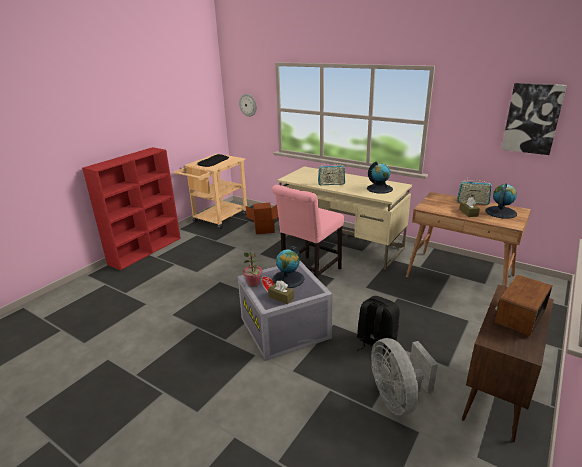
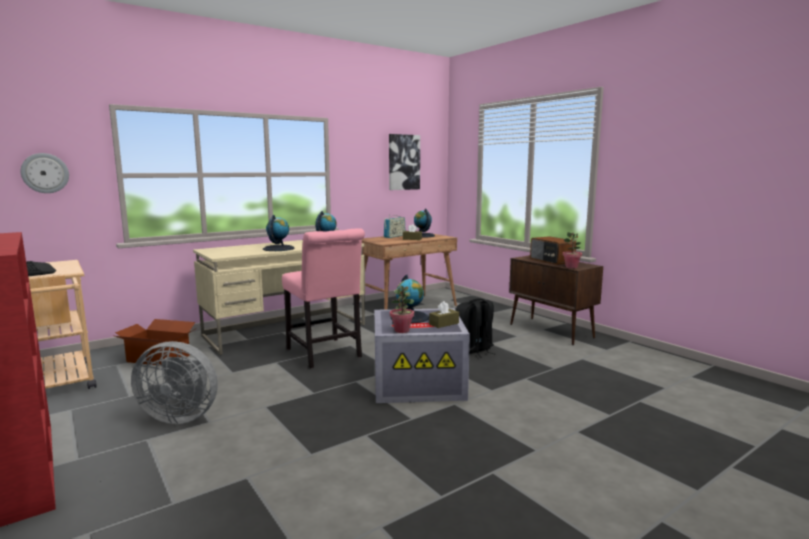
camera: 70 degrees left, 15 degrees down
radio [318,162,345,185] -> globe [263,215,295,251]
grey fan [371,338,438,415] -> grey fan moved to [131,341,218,424]
none -> potted plant [563,232,582,269]

